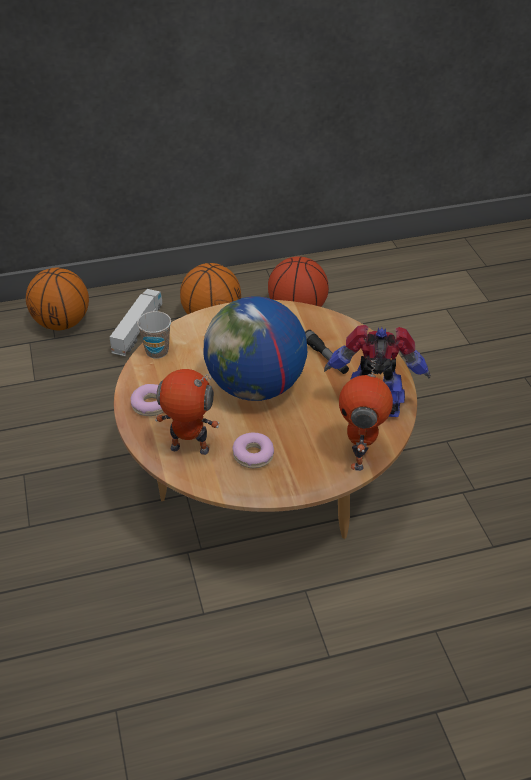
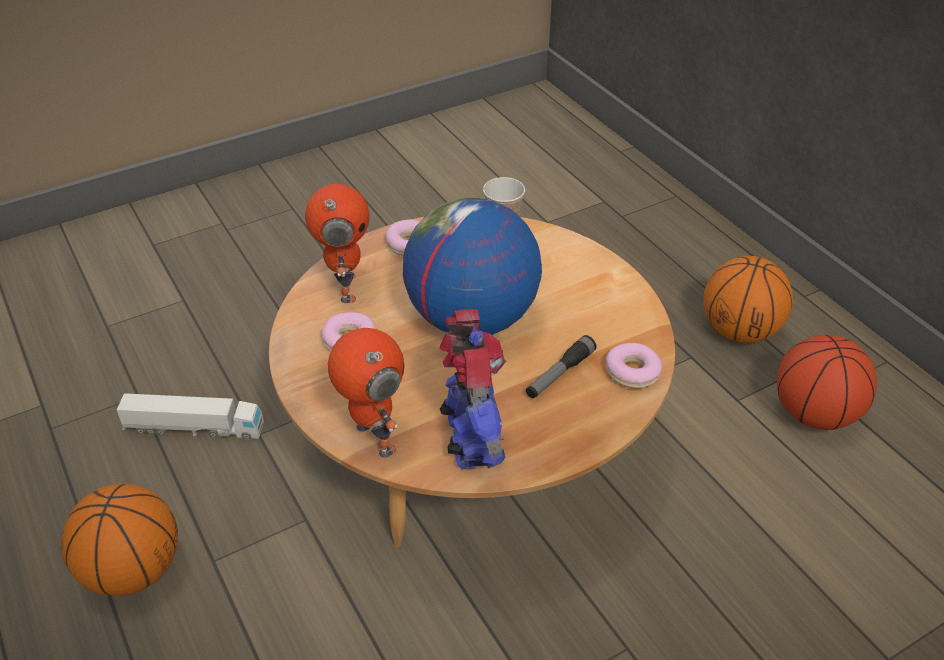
camera: 75 degrees right, 0 degrees up
basketball [26,268,89,330] -> basketball moved to [61,484,178,596]
toy truck [110,289,162,356] -> toy truck moved to [117,393,264,440]
toy robot [339,358,393,471] -> toy robot turned 60 degrees clockwise [328,328,404,457]
none -> donut [606,343,662,388]

